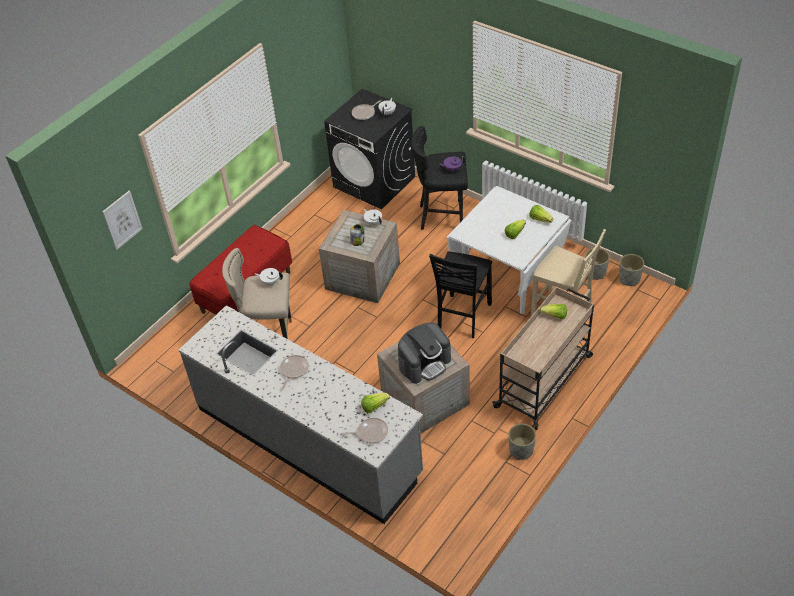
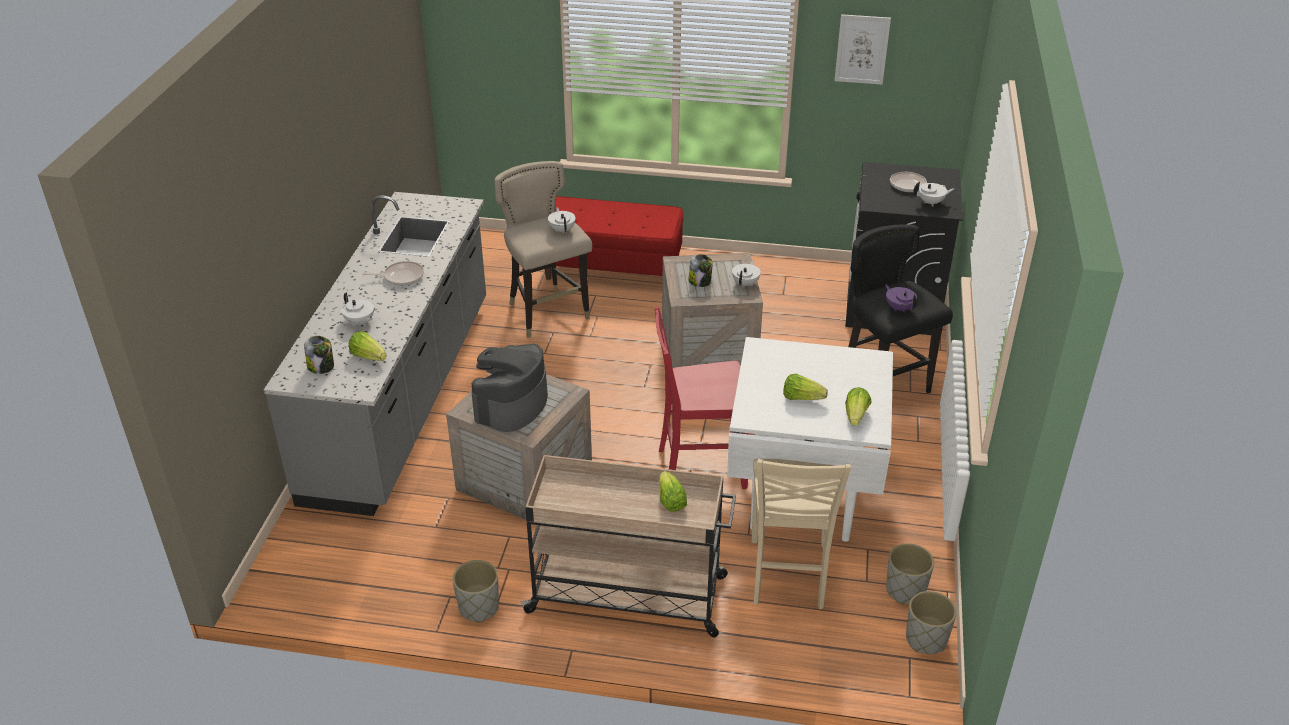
camera: 60 degrees right, 10 degrees down
picture [102,191,142,250] -> picture moved to [834,14,891,85]
frying pan [342,418,388,444] -> jar [304,336,334,374]
coffee machine [398,323,451,384] -> coffee machine turned 90 degrees clockwise [471,344,548,432]
black chair [429,251,492,338] -> red chair [654,306,750,489]
none -> white teapot [341,292,374,326]

